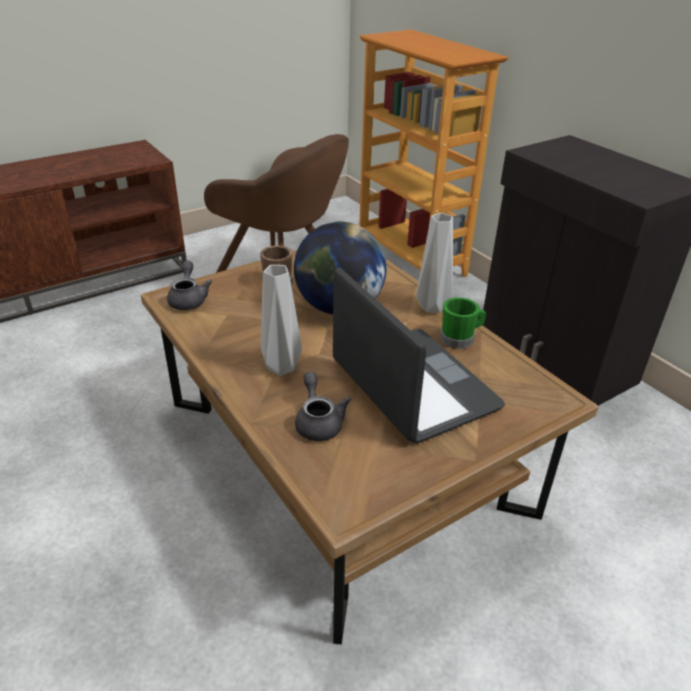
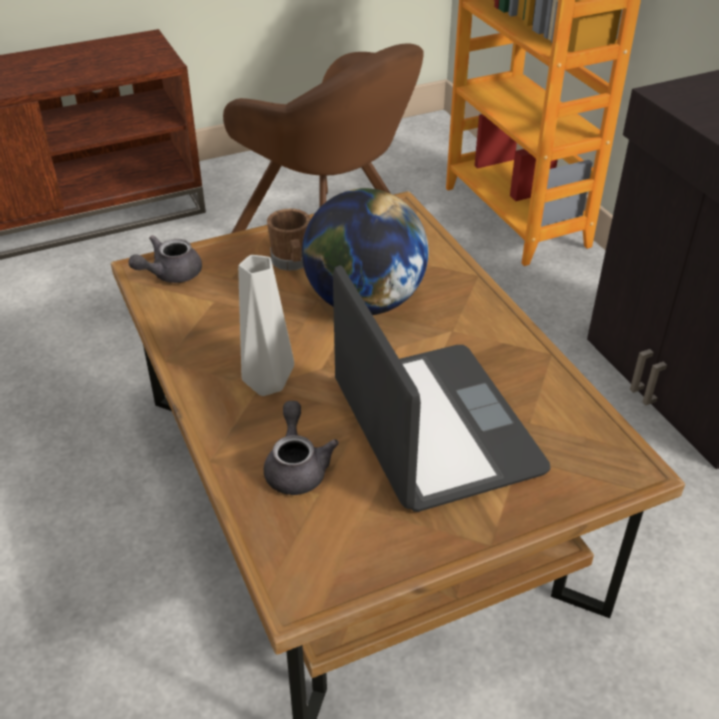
camera: 10 degrees right, 5 degrees up
grey teapot [167,261,212,310] -> grey teapot turned 135 degrees counterclockwise [129,235,202,283]
grey vase [416,213,453,313] -> none
green mug [440,297,486,349] -> none

